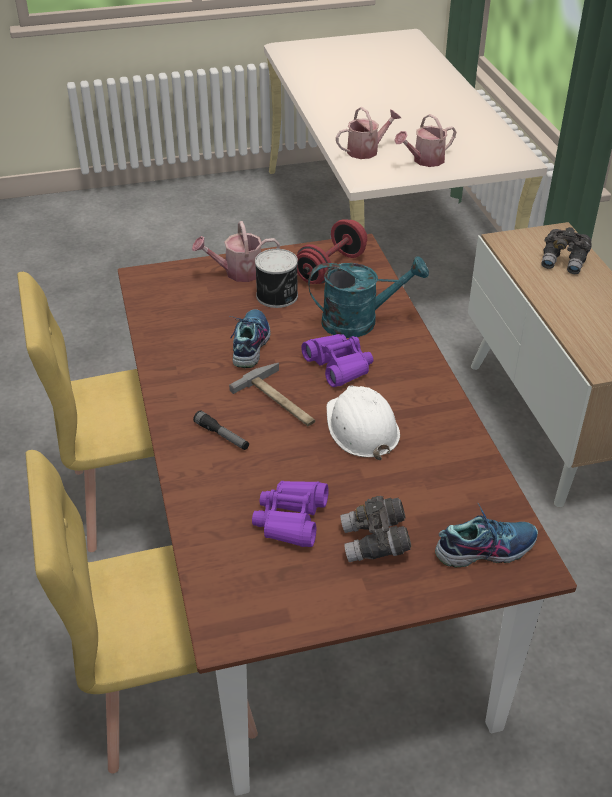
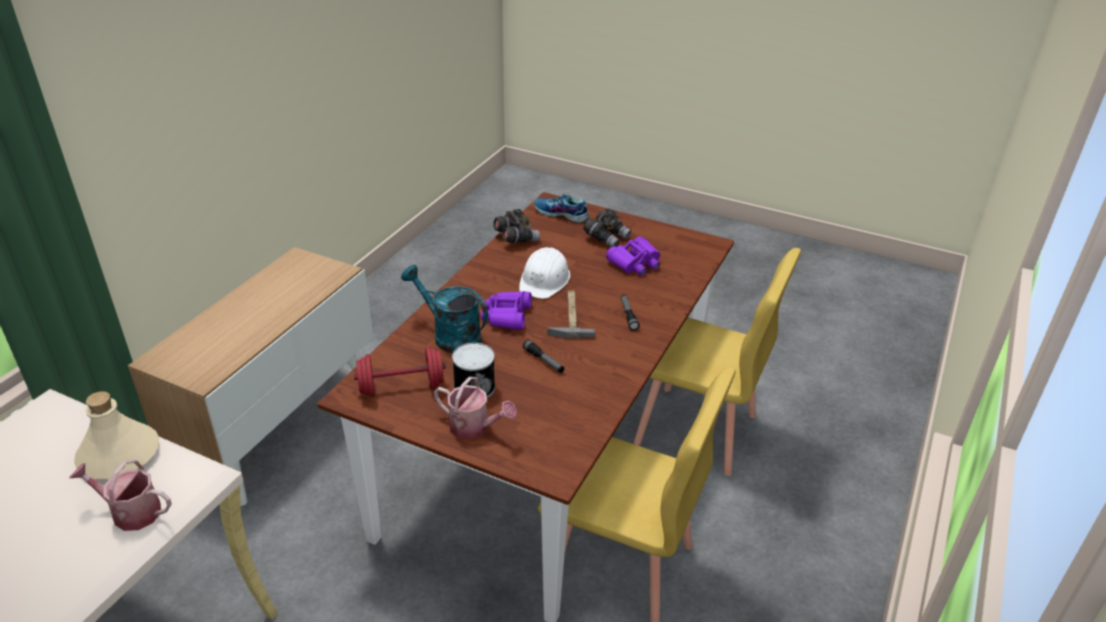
camera: 140 degrees left, 5 degrees down
shoe [229,309,270,368] -> flashlight [523,340,564,373]
watering can [394,114,456,167] -> beige bottle [74,391,159,479]
grey binoculars [541,227,592,274] -> grey binoculars moved to [493,209,540,243]

